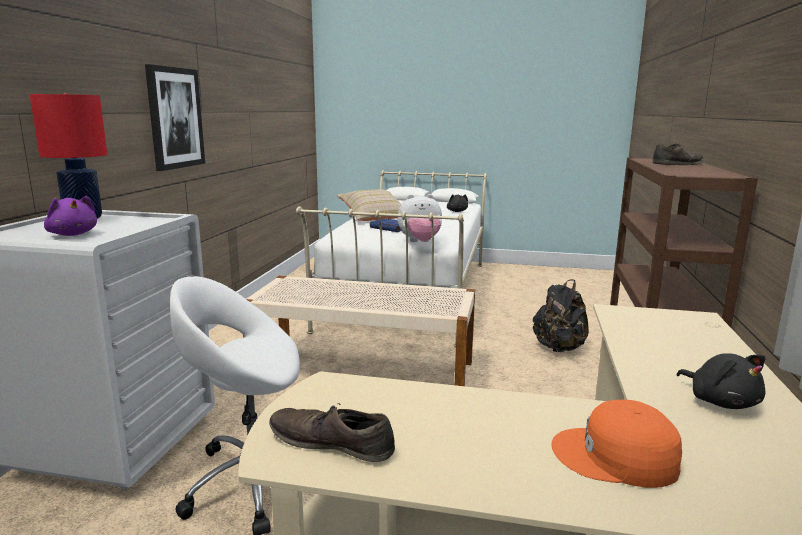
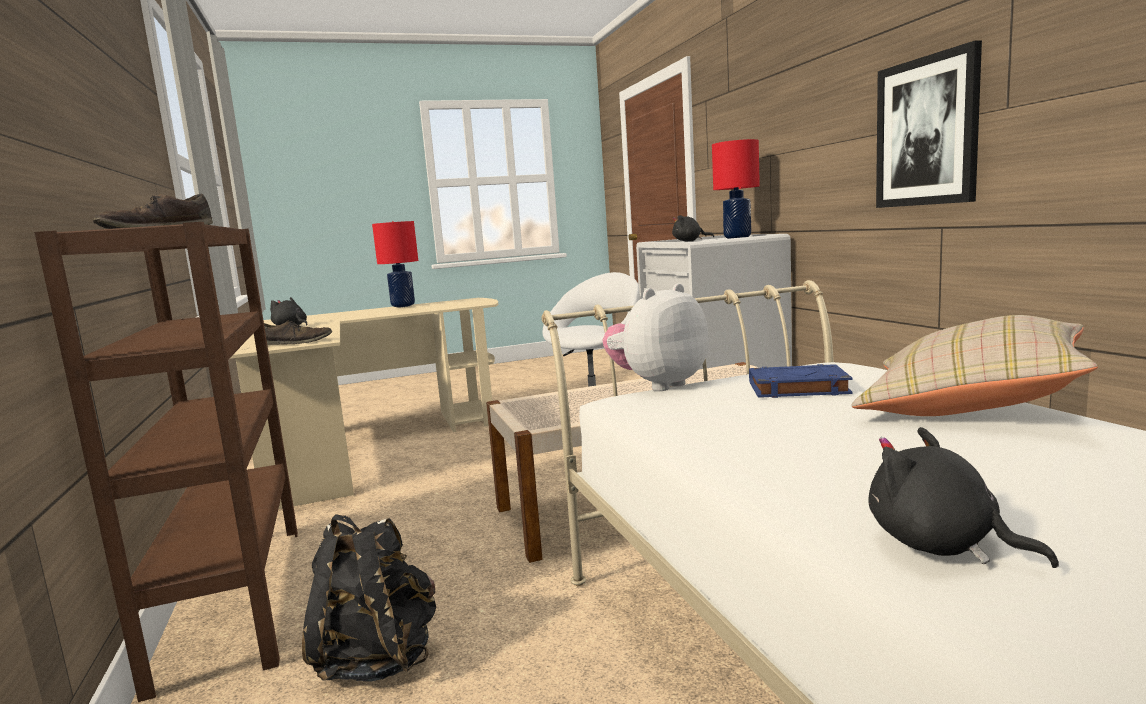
camera: 150 degrees right, 5 degrees down
purple plush toy [44,196,97,236] -> black plush toy [672,215,714,241]
brown shoe [269,403,395,462] -> brown shoe moved to [264,320,332,345]
orange cap [551,400,682,488] -> none
none -> red table lamp [372,221,418,307]

